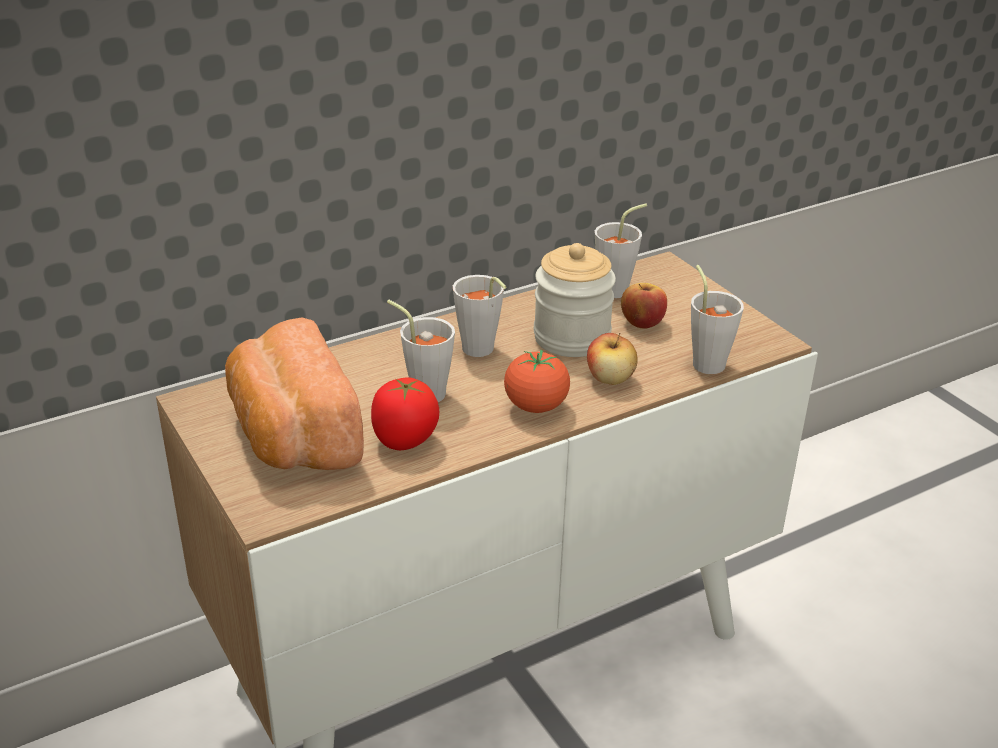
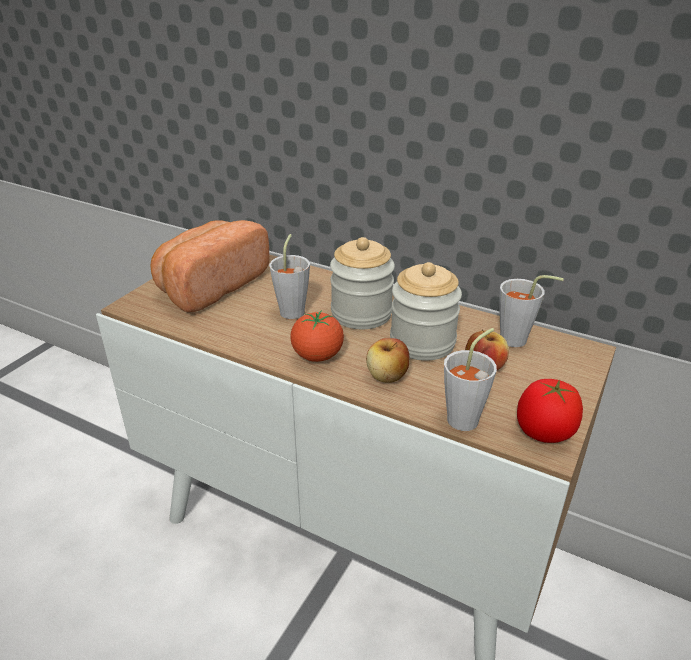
camera: 60 degrees right, 0 degrees up
tomato [371,377,439,450] -> tomato moved to [517,379,583,443]
grey cup [453,275,506,357] -> jar [330,237,395,329]

